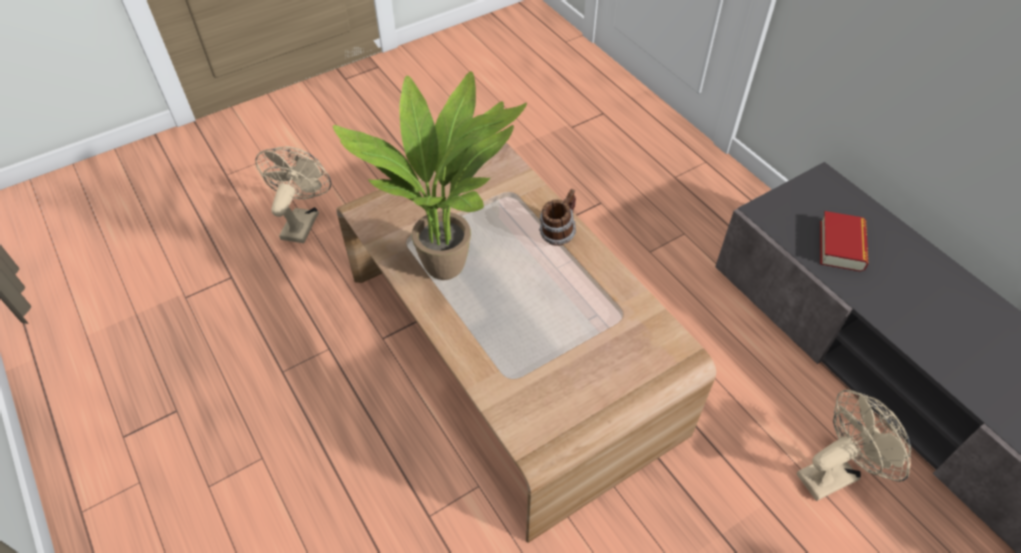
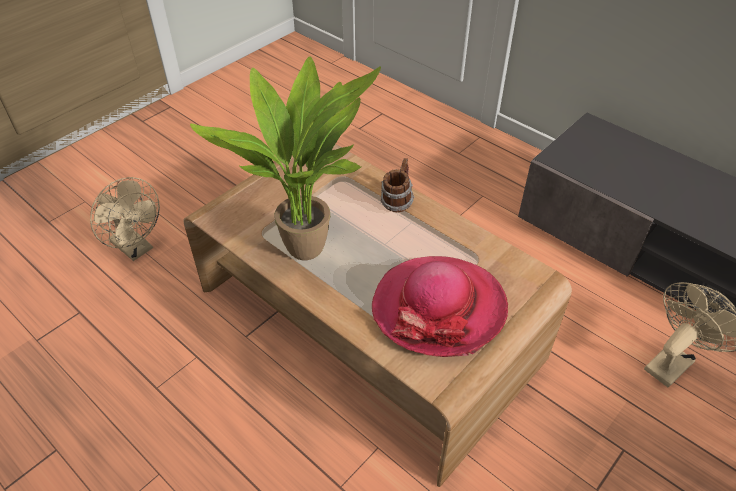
camera: 15 degrees left, 5 degrees down
beige fan [255,147,331,243] -> beige fan turned 135 degrees clockwise [90,177,160,261]
book [820,211,868,272] -> none
none -> hat [372,256,508,357]

